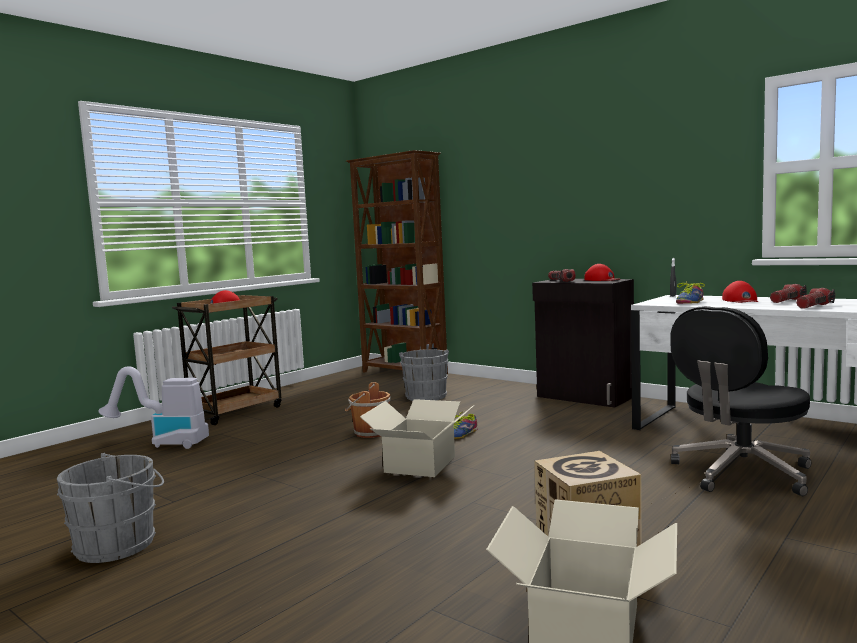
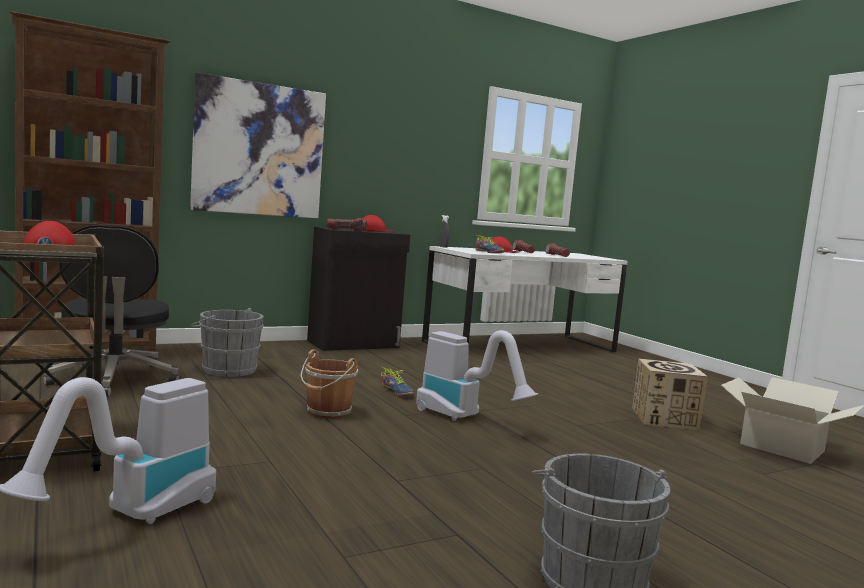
camera: 70 degrees left, 0 degrees up
cardboard box [360,399,473,477] -> vacuum cleaner [416,330,538,421]
black office chair [670,306,811,496] -> black office chair moved to [43,225,179,397]
none -> picture [190,73,326,218]

